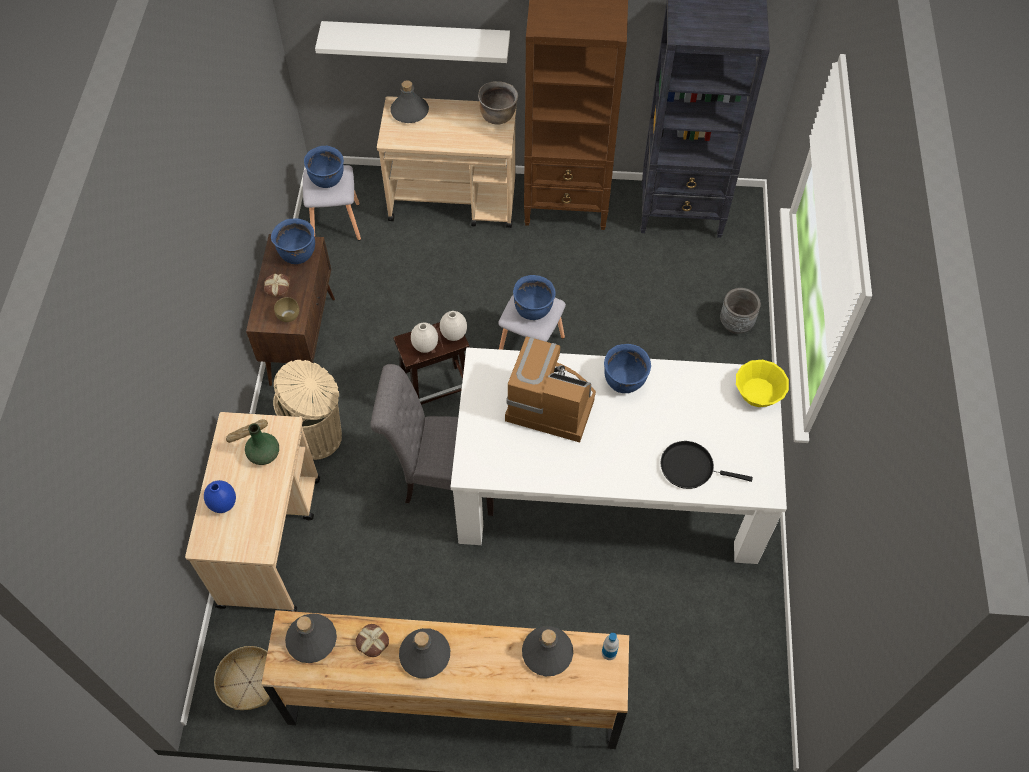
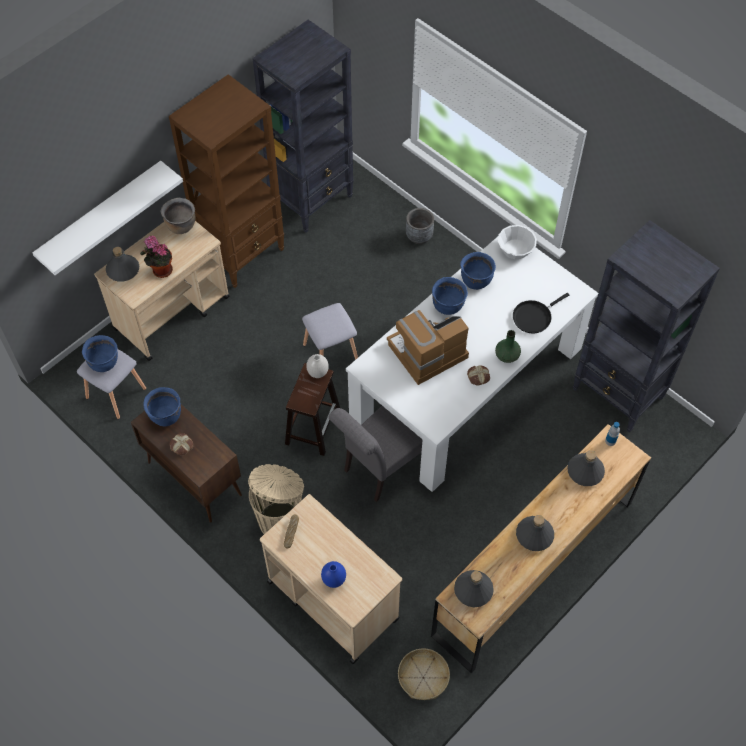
camera: 50 degrees left, 0 degrees up
green vase [245,424,279,465] -> green vase moved to [495,330,521,363]
brown bowl [274,297,299,322] -> none
bread [356,624,389,657] -> bread moved to [467,365,490,385]
white vase [411,323,438,353] -> none
blue cooking pot [513,275,556,320] -> blue cooking pot moved to [460,252,496,290]
yellow bowl [736,360,789,407] -> white bowl [498,225,537,259]
none -> potted plant [140,236,173,278]
none -> black bookcase [573,220,720,433]

